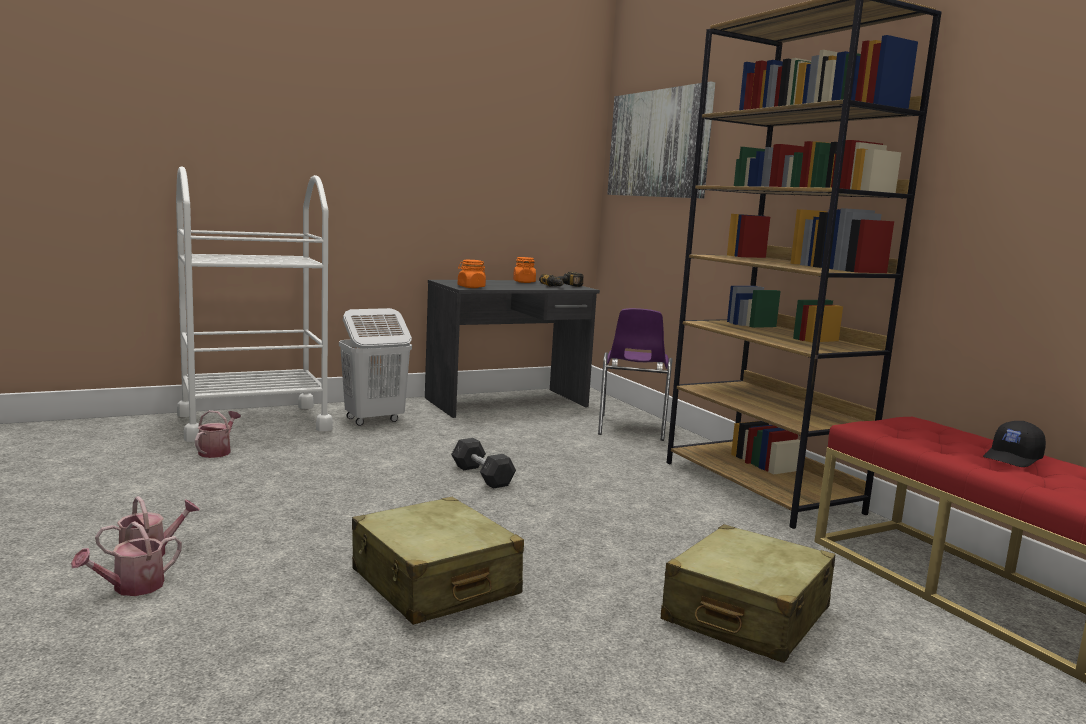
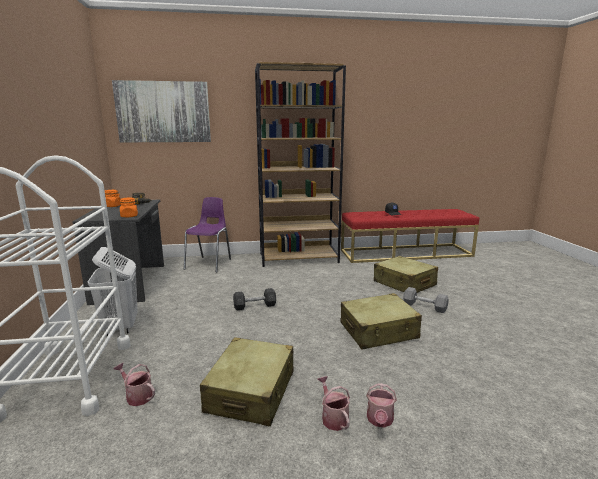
camera: 70 degrees left, 5 degrees up
watering can [71,521,182,596] -> watering can turned 45 degrees clockwise [366,383,397,428]
purple chair [598,308,673,441] -> purple chair turned 105 degrees counterclockwise [184,197,231,272]
none -> beige suitcase [200,337,294,426]
none -> grey dumbbell [403,287,449,313]

